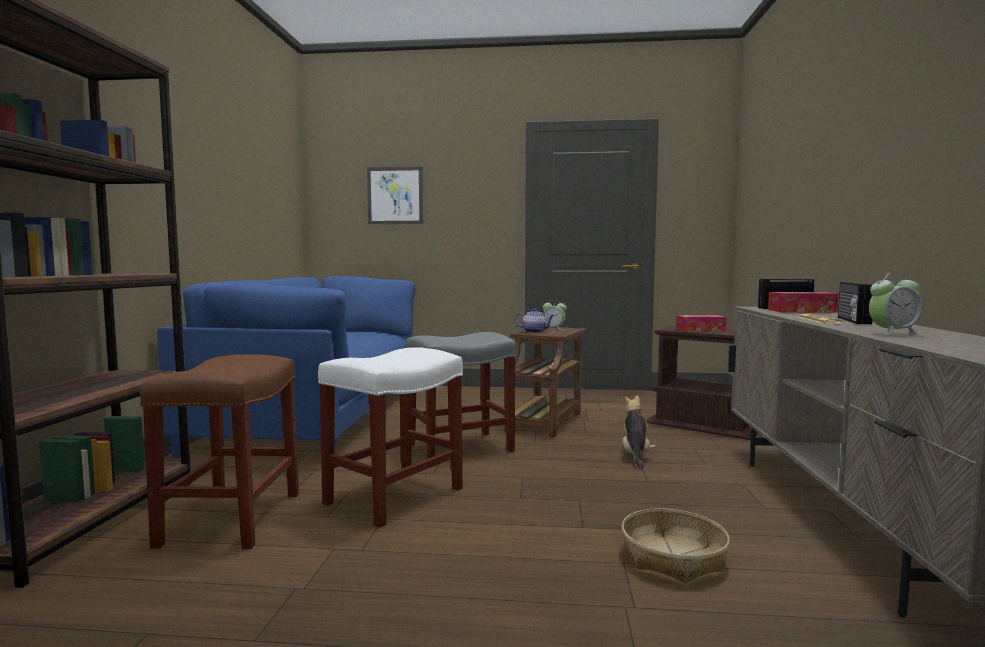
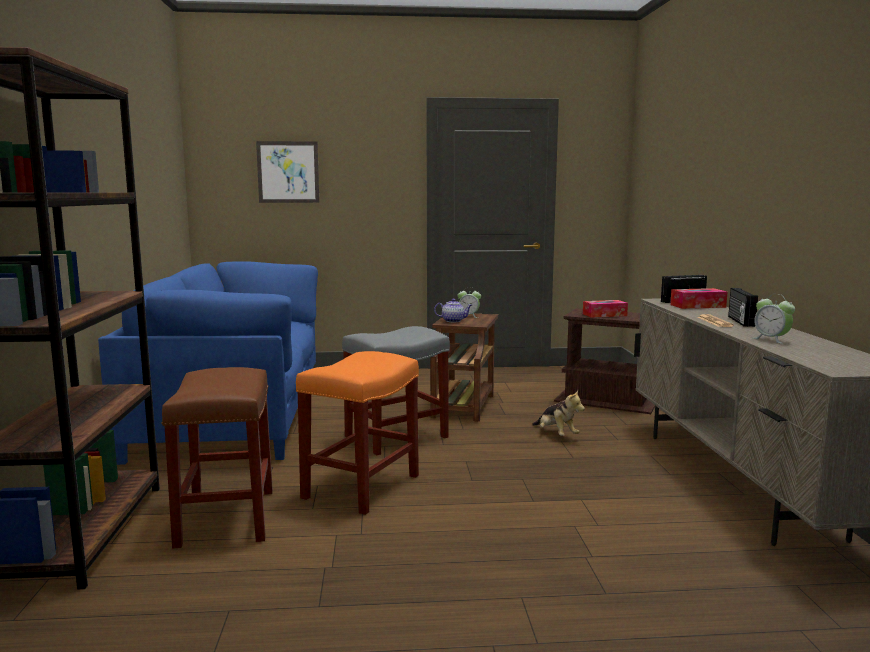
camera: 10 degrees left, 5 degrees up
white stool [318,347,463,528] -> orange stool [296,351,419,515]
plush toy [622,395,656,469] -> plush toy turned 150 degrees clockwise [532,390,585,436]
basket [622,508,730,583] -> none
alarm clock [869,272,922,335] -> alarm clock turned 75 degrees clockwise [753,294,795,344]

